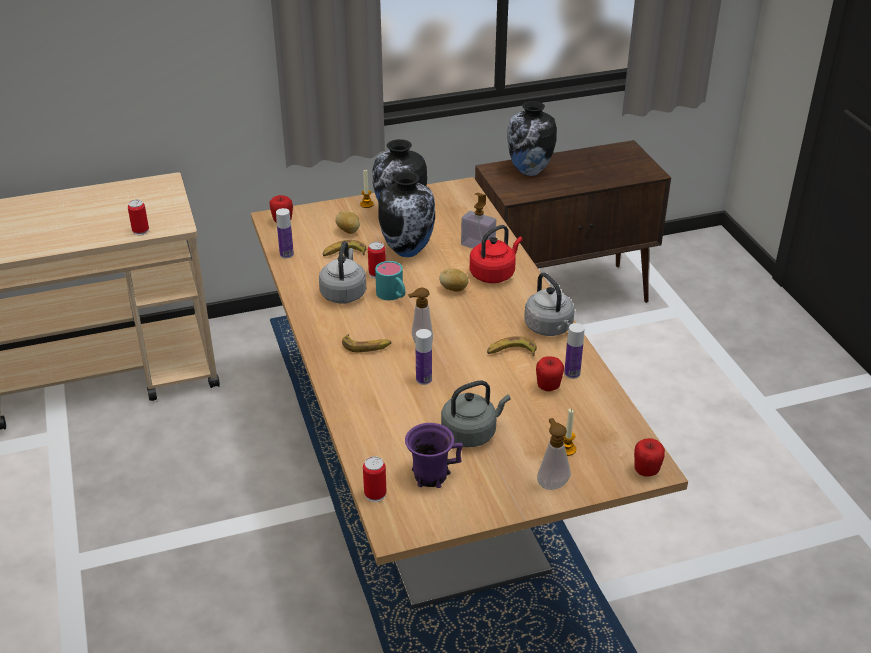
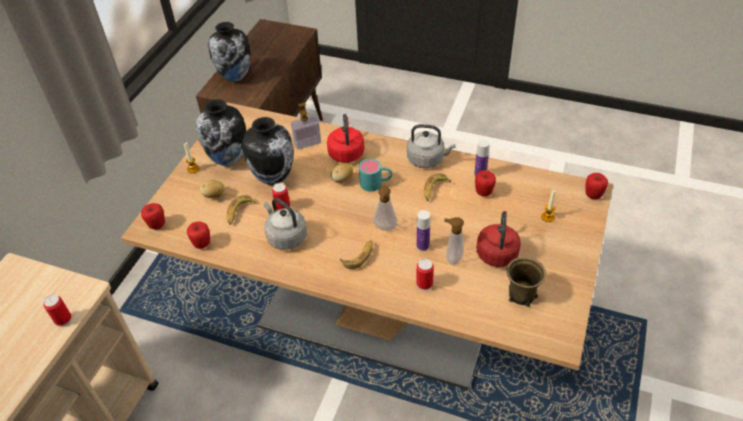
camera: 50 degrees left, 10 degrees up
bottle [276,208,294,258] -> apple [187,222,210,249]
can [363,456,386,502] -> can moved to [416,259,434,291]
turquoise mug [375,261,405,300] -> turquoise mug moved to [359,159,392,192]
purple mug [405,423,463,488] -> brown mug [506,257,546,307]
grey kettle [441,380,510,447] -> red kettle [476,211,521,267]
soap dispenser [537,418,571,490] -> soap dispenser moved to [444,217,464,265]

